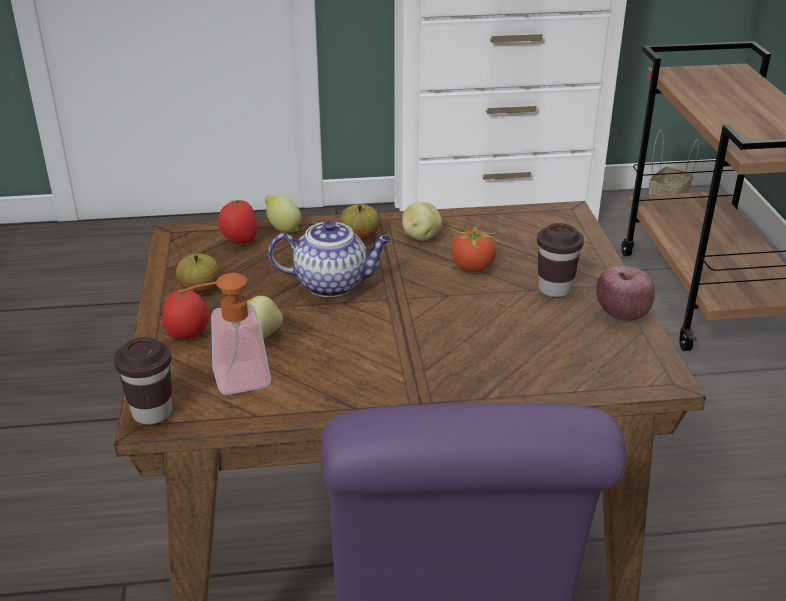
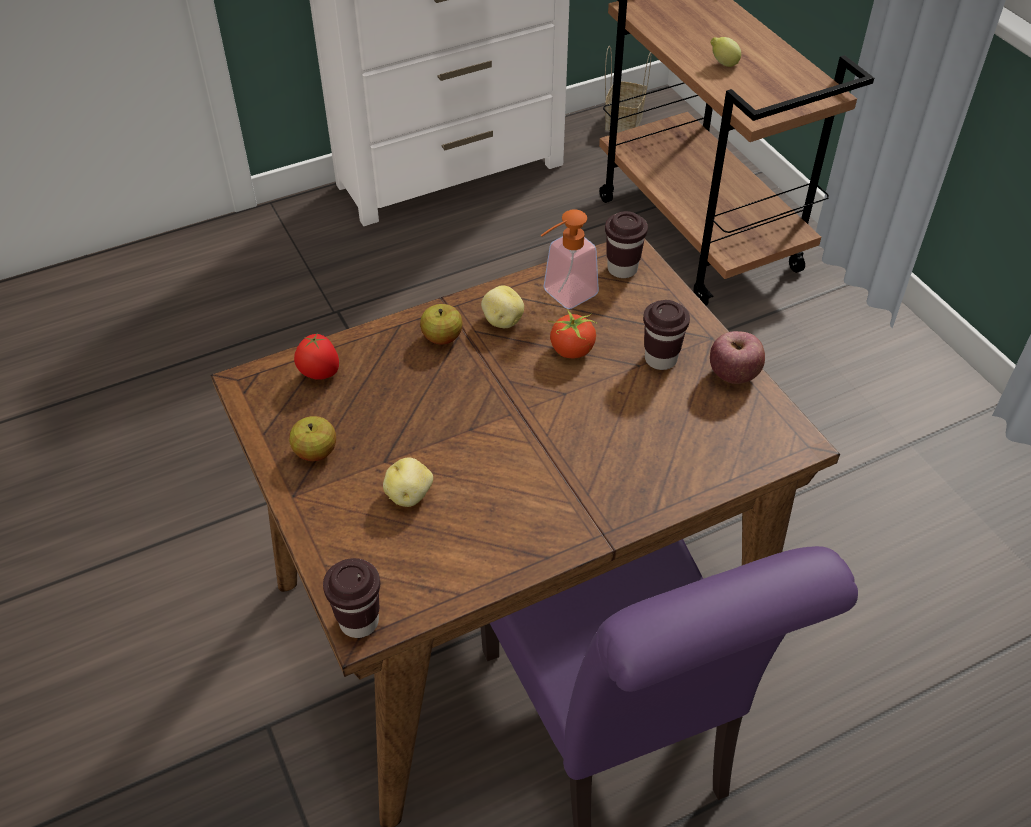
camera: 20 degrees left, 15 degrees up
tomato [162,289,209,339] -> none
soap dispenser [179,273,271,395] -> soap dispenser moved to [540,209,599,309]
lemon [265,194,301,233] -> lemon moved to [710,37,741,67]
teapot [268,220,391,297] -> none
none -> brown cup [605,211,648,278]

